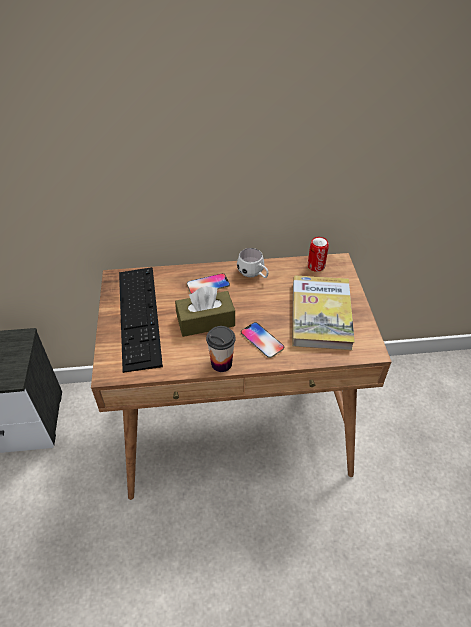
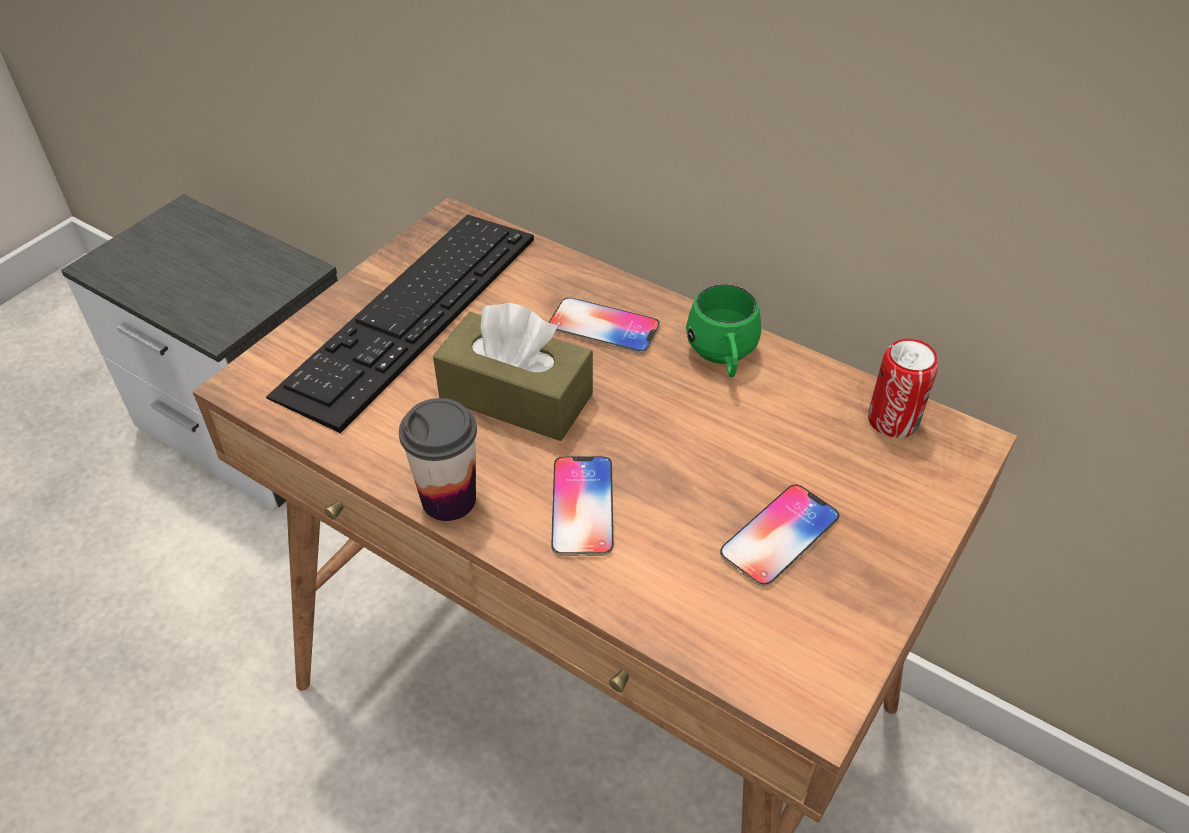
camera: 40 degrees right, 0 degrees up
white mug [237,248,269,278] -> green mug [686,284,761,377]
book [292,275,355,350] -> phone [720,484,839,587]

